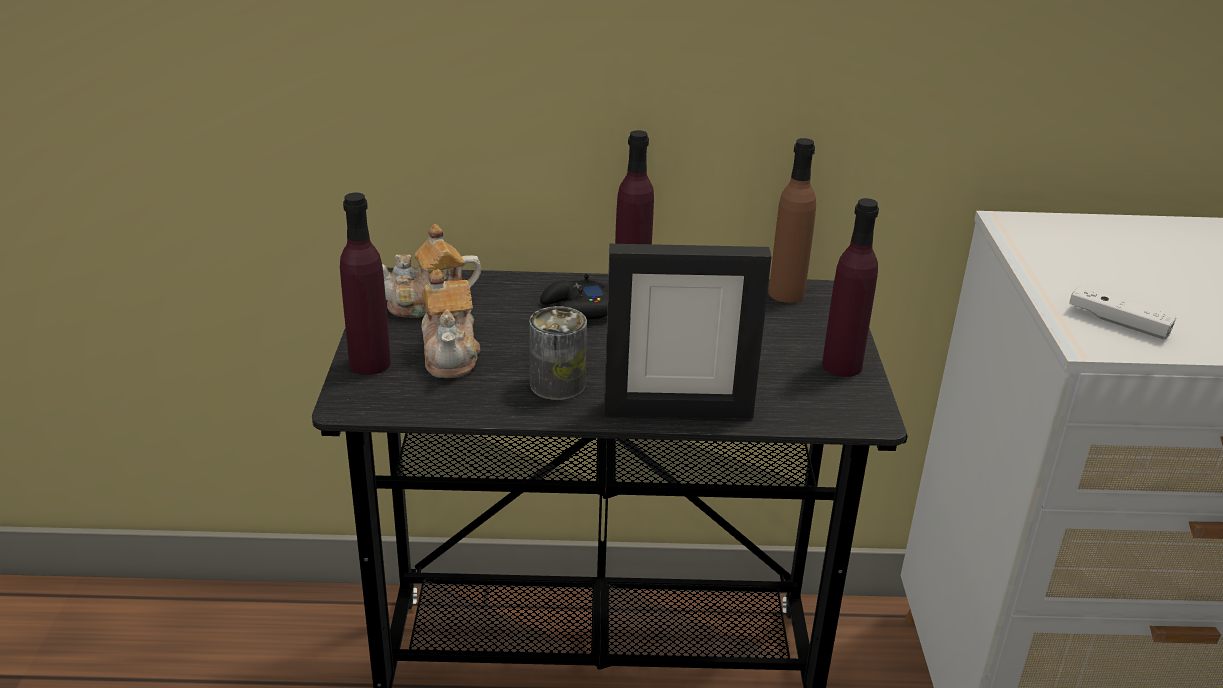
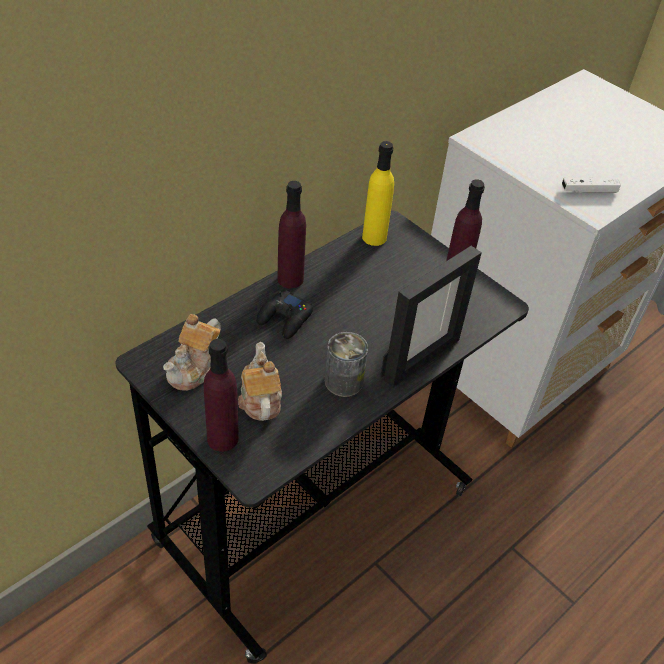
camera: 45 degrees left, 15 degrees up
teapot [422,269,481,378] -> teapot turned 135 degrees counterclockwise [238,342,282,421]
brown bottle [768,138,816,303] -> yellow bottle [362,141,394,246]

